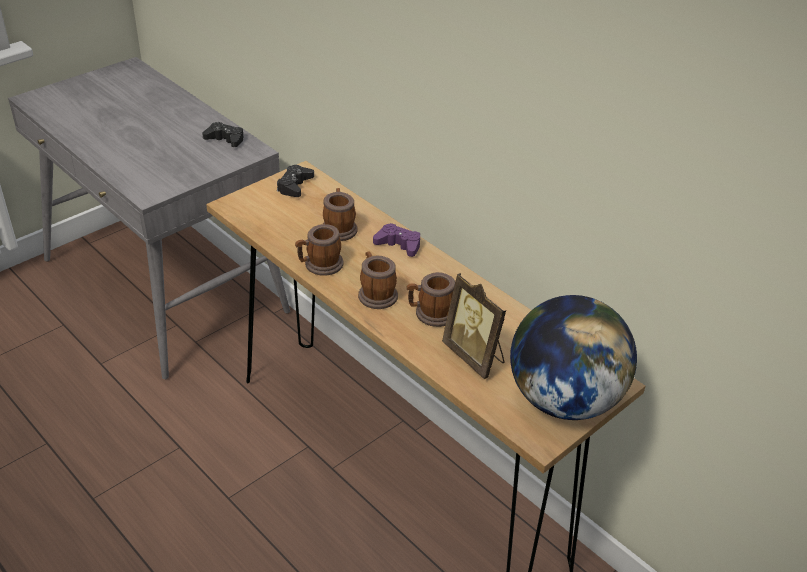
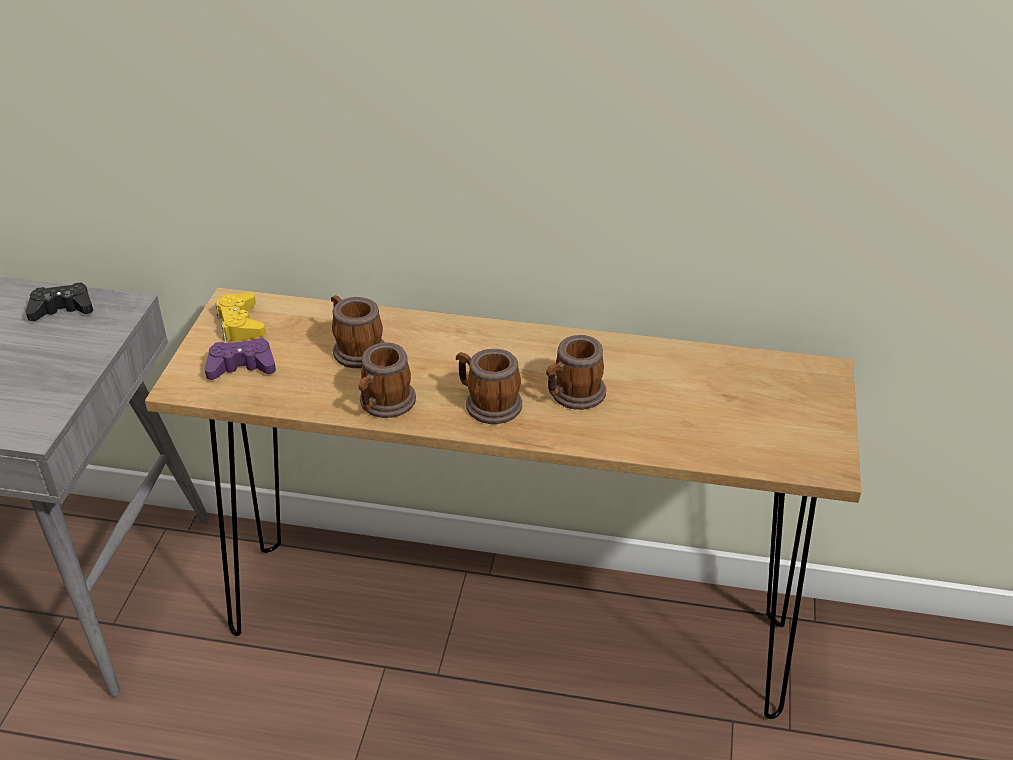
camera: 35 degrees left, 0 degrees up
black game controller [277,165,314,197] -> yellow game controller [216,292,266,342]
purple game controller [373,223,420,257] -> purple game controller moved to [205,338,276,380]
picture frame [442,273,506,379] -> none
globe [510,295,637,420] -> none

